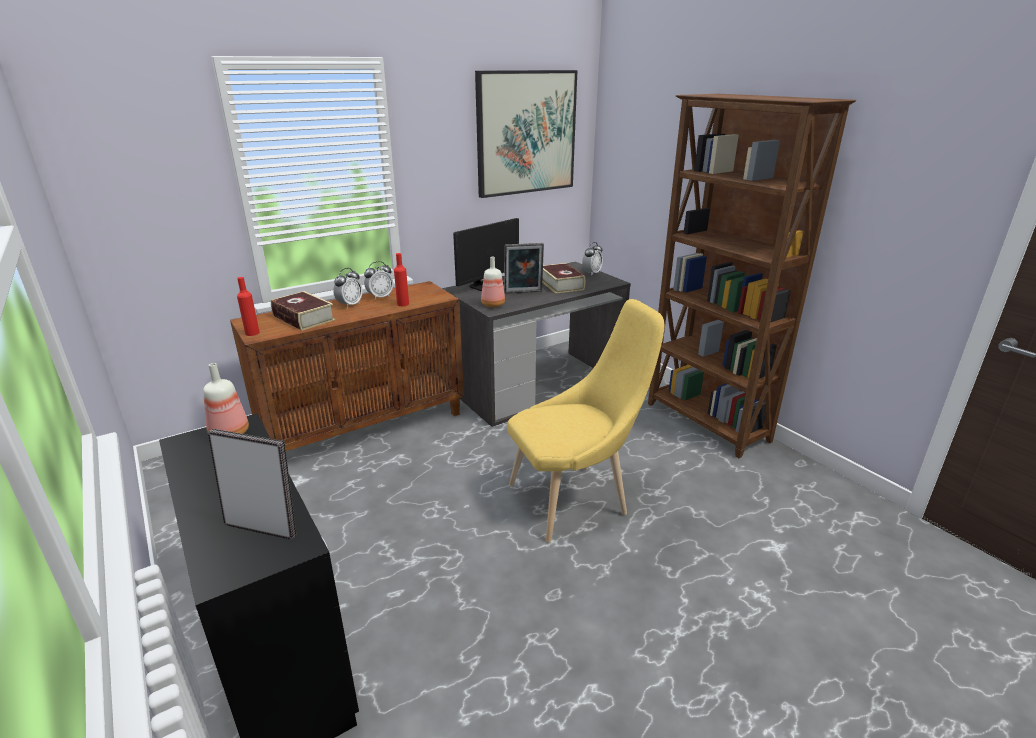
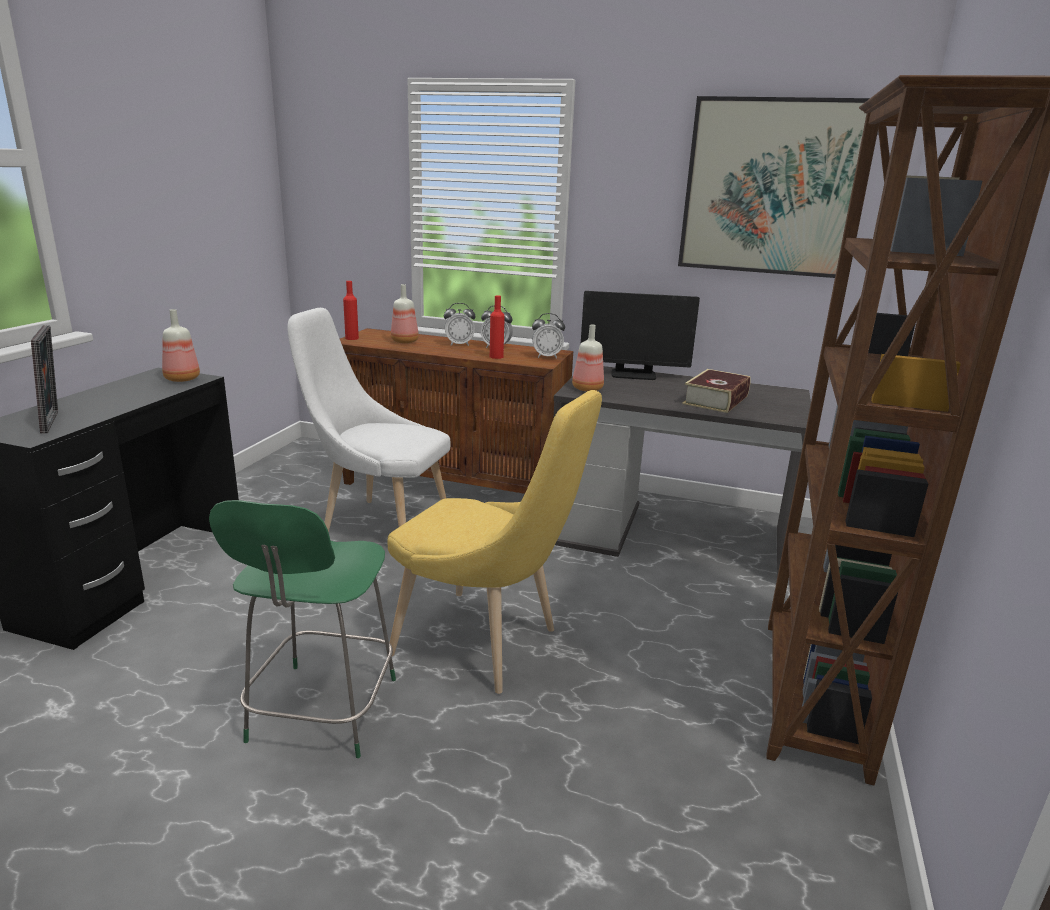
camera: 50 degrees right, 5 degrees down
book [271,291,335,331] -> bottle [391,284,419,343]
picture frame [504,243,544,294] -> none
alarm clock [582,242,603,276] -> alarm clock moved to [532,313,565,359]
none -> green chair [209,500,396,758]
none -> white chair [287,308,450,532]

